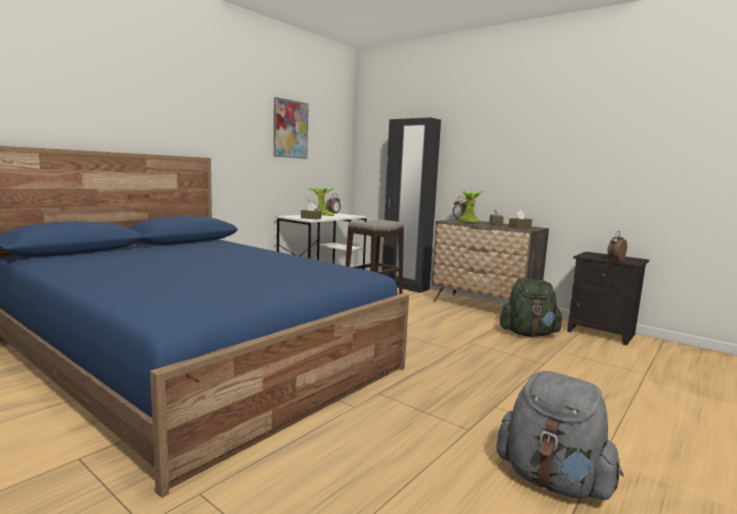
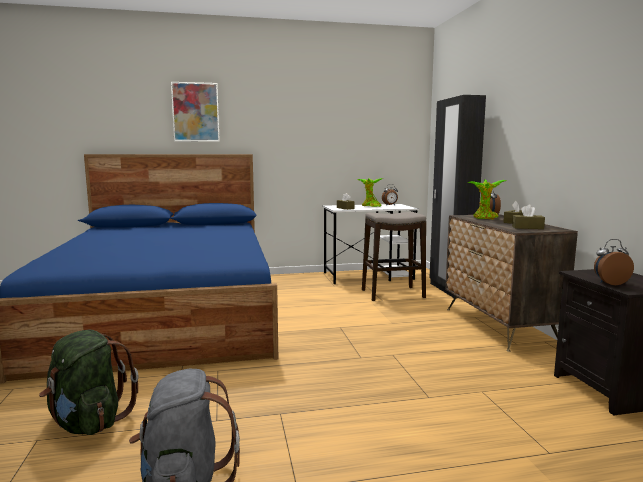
camera: 40 degrees right, 0 degrees up
picture [274,97,309,159] -> picture moved to [171,82,220,142]
green backpack [500,279,563,337] -> green backpack moved to [39,330,139,435]

